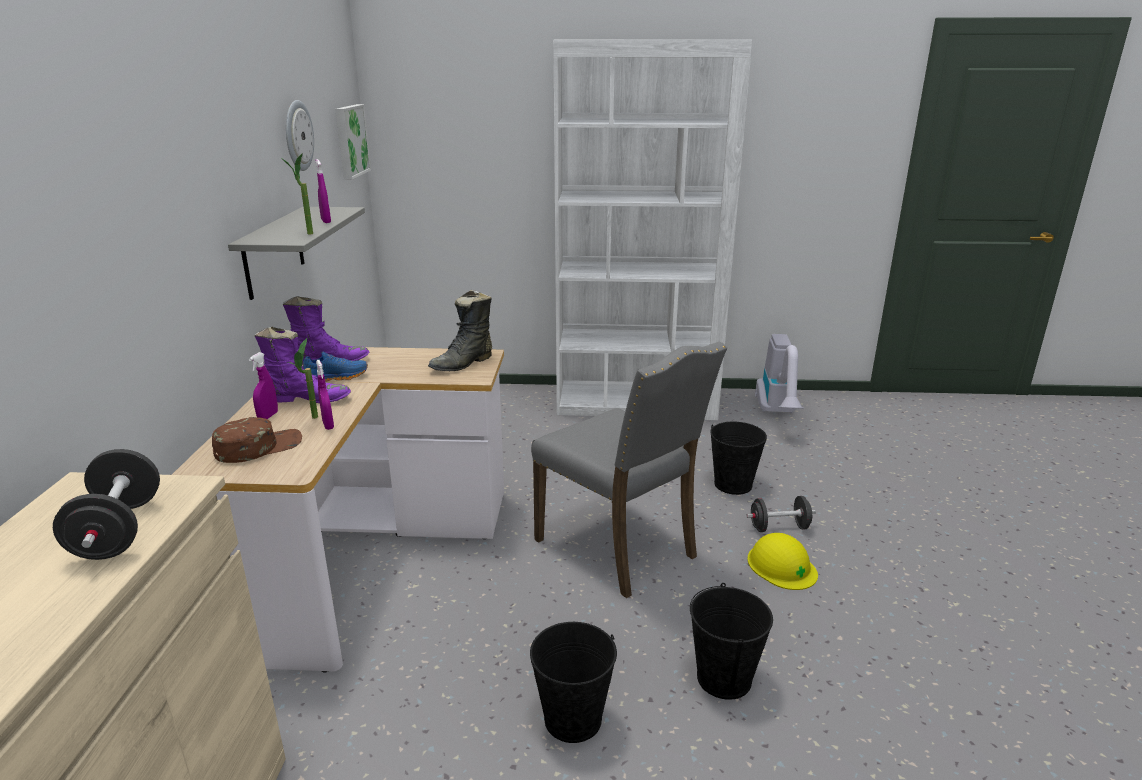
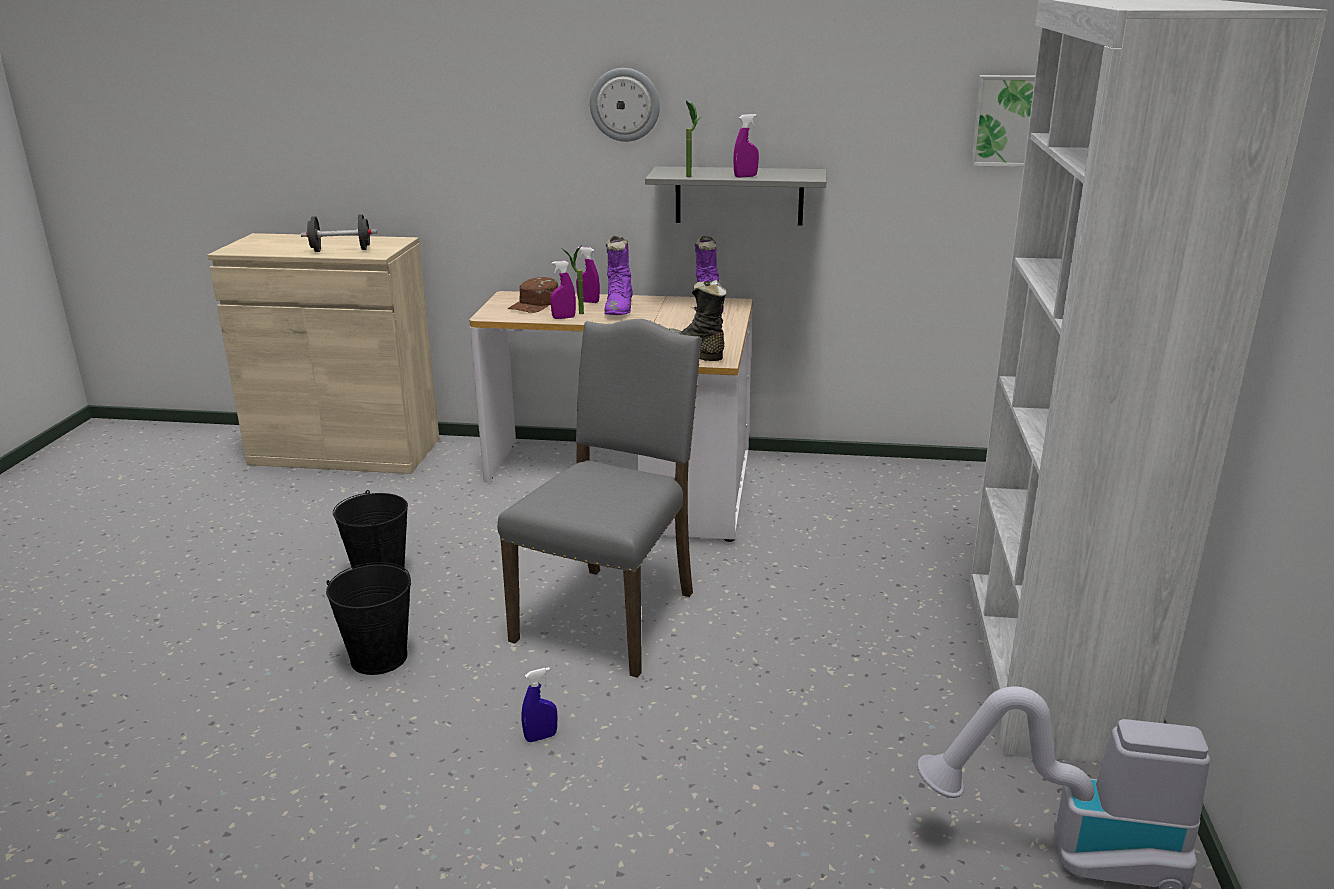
camera: 95 degrees right, 0 degrees up
brown cap [212,417,302,463] -> brown cap turned 60 degrees clockwise [508,277,558,313]
wall clock [286,100,314,171] -> wall clock moved to [590,68,660,142]
blue shoe [303,351,368,382] -> none
grey chair [531,342,727,598] -> grey chair turned 150 degrees clockwise [497,319,702,678]
black bucket [710,422,767,495] -> none
black dumbbell [746,496,816,532] -> none
yellow hard hat [747,533,818,590] -> blue spray bottle [522,667,557,742]

